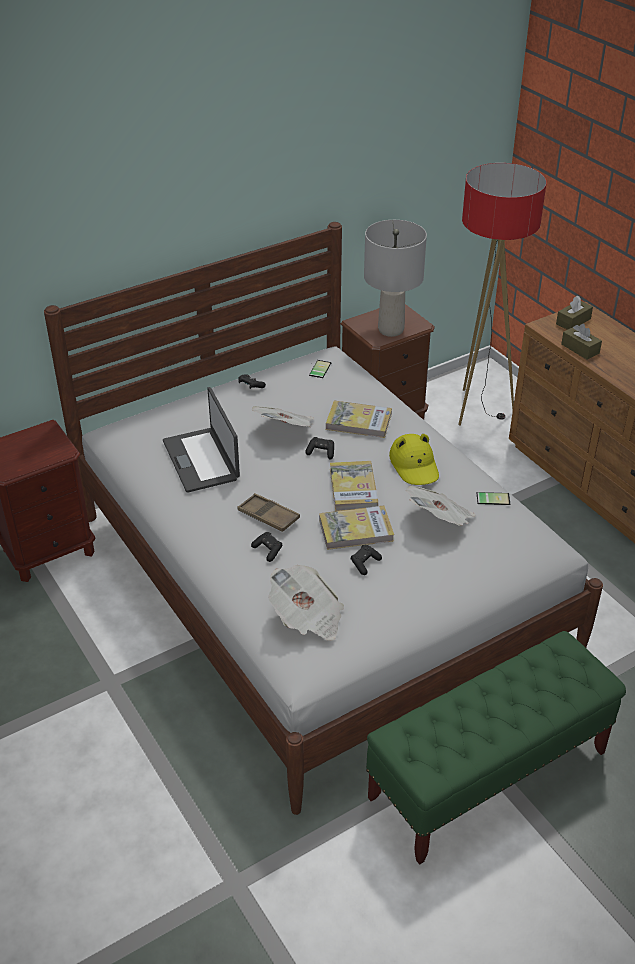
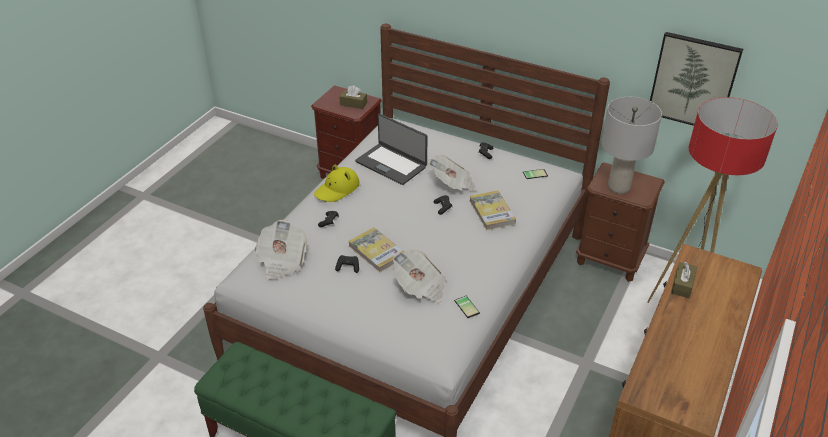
camera: 60 degrees right, 0 degrees up
laptop [163,387,240,493] -> laptop turned 90 degrees counterclockwise [355,113,428,185]
brown tray [237,493,300,532] -> none
book [330,461,378,511] -> none
yellow hat [389,434,439,485] -> yellow hat moved to [314,164,359,202]
brown tissue box [556,296,593,330] -> brown tissue box moved to [339,85,367,109]
none -> picture [650,32,743,126]

